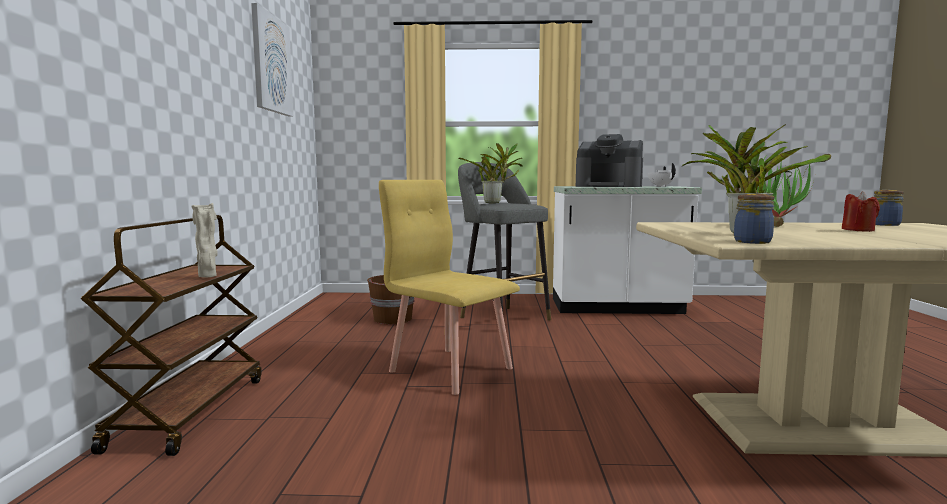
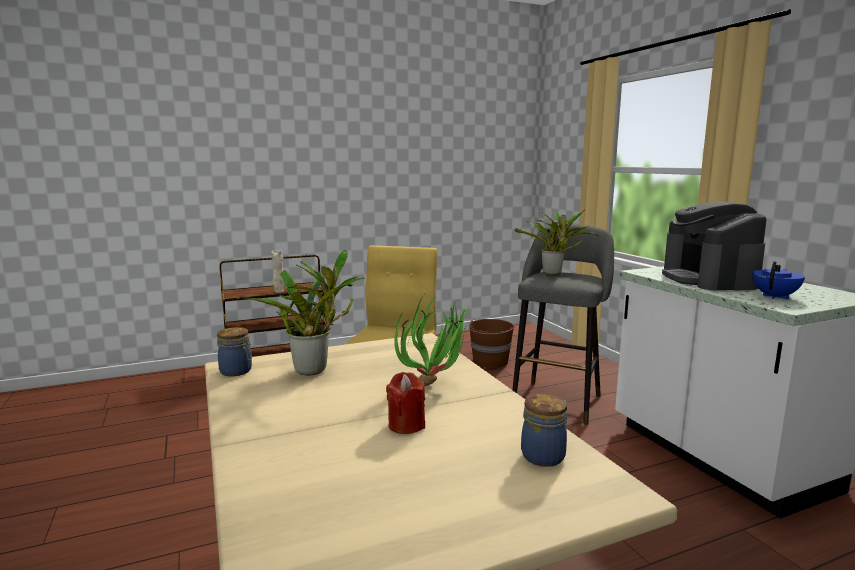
camera: 65 degrees right, 5 degrees up
picture [251,3,293,117] -> none
white teapot [648,163,676,187] -> blue teapot [752,261,805,299]

